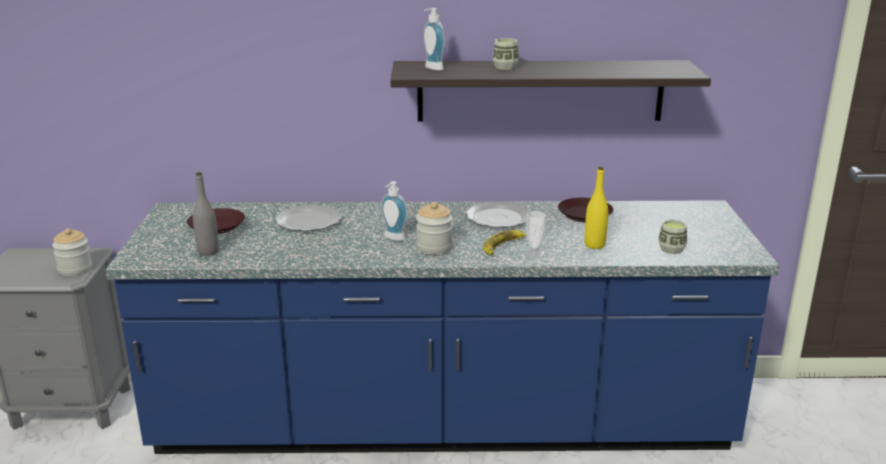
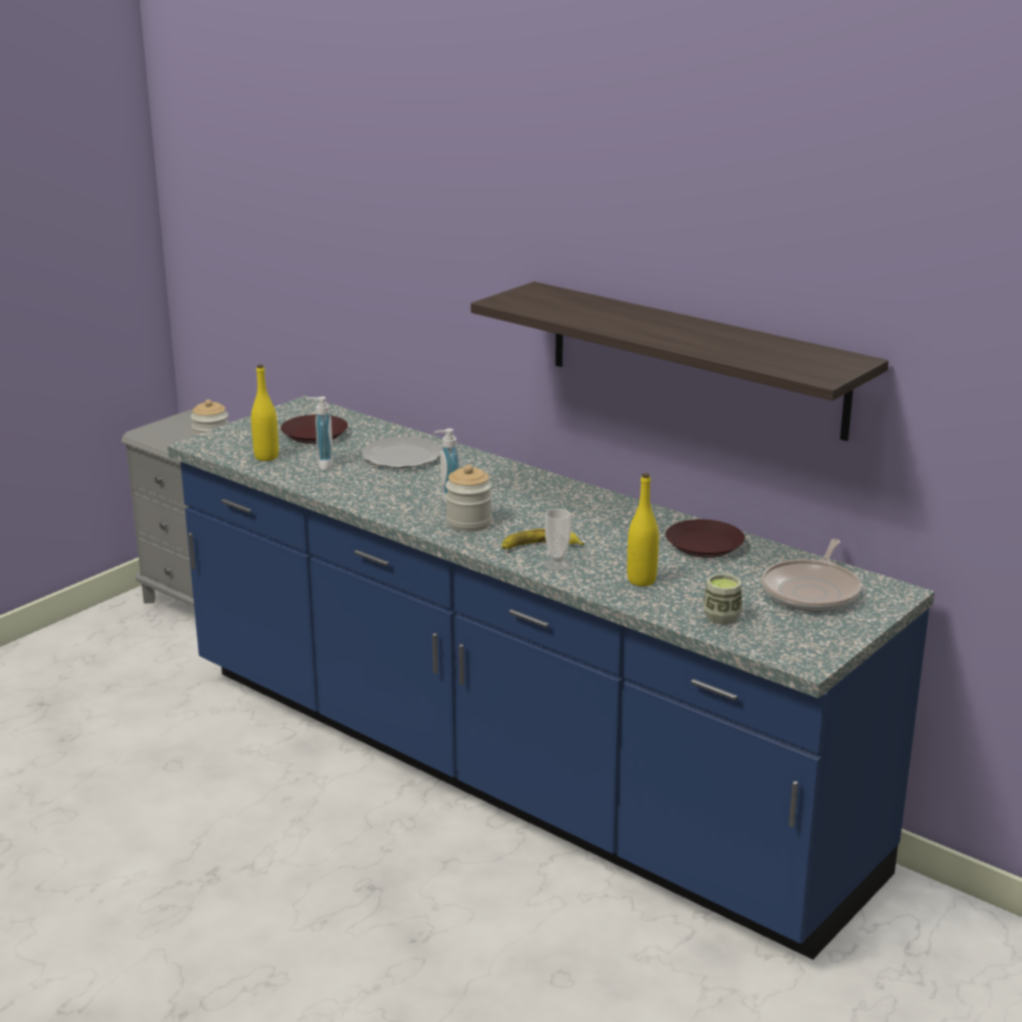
camera: 40 degrees right, 0 degrees up
grey bottle [193,172,219,256] -> yellow bottle [251,364,279,461]
soap dispenser [424,8,445,71] -> soap dispenser moved to [307,397,333,470]
plate [466,202,530,228] -> none
cup [493,38,519,70] -> none
none -> frying pan [762,539,861,612]

